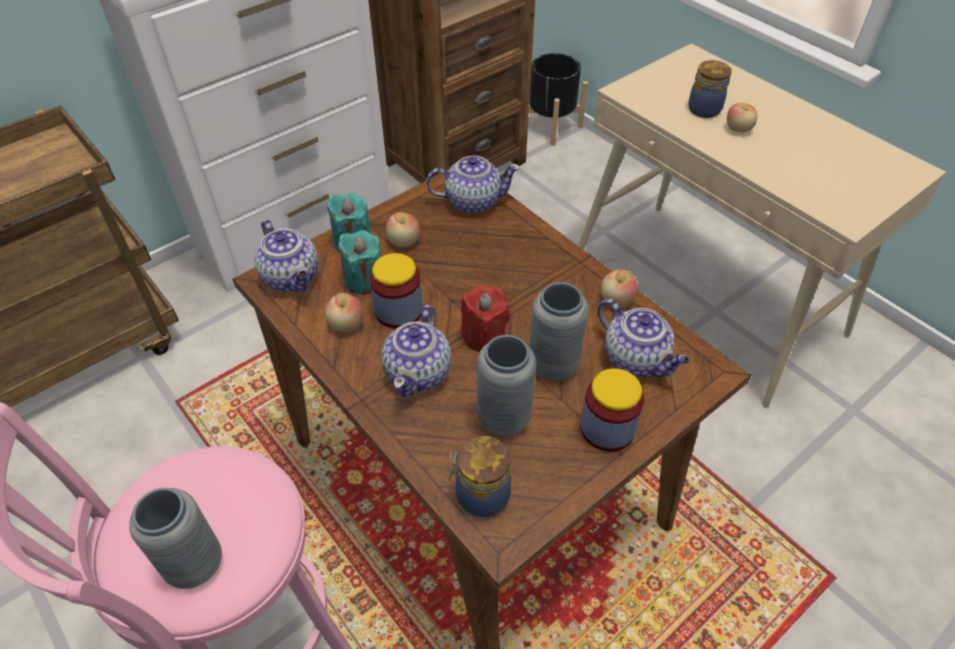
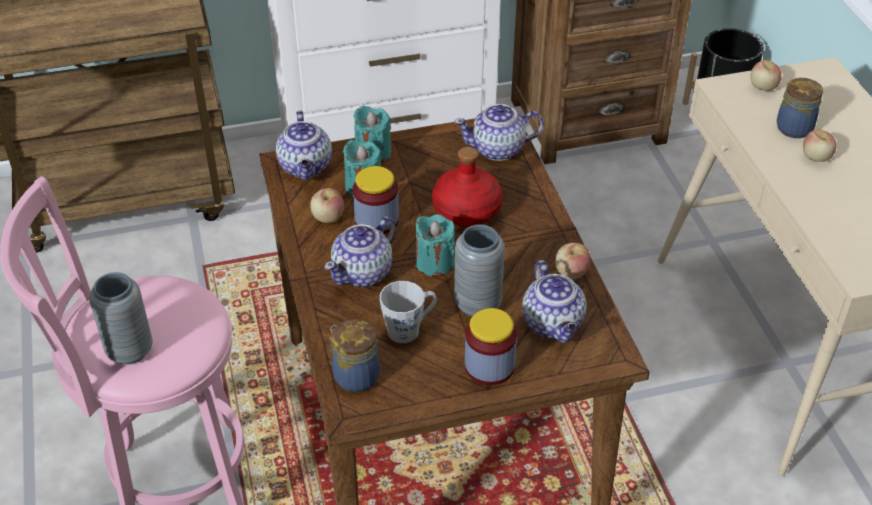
camera: 25 degrees right, 5 degrees down
apple [386,212,420,247] -> apple moved to [750,60,781,91]
teapot [426,156,520,214] -> teapot turned 150 degrees clockwise [454,104,544,161]
red candle [461,285,510,352] -> turquoise candle [415,214,455,277]
grey vase [477,335,536,436] -> grey mug [380,281,437,343]
none -> red bottle [432,147,503,227]

